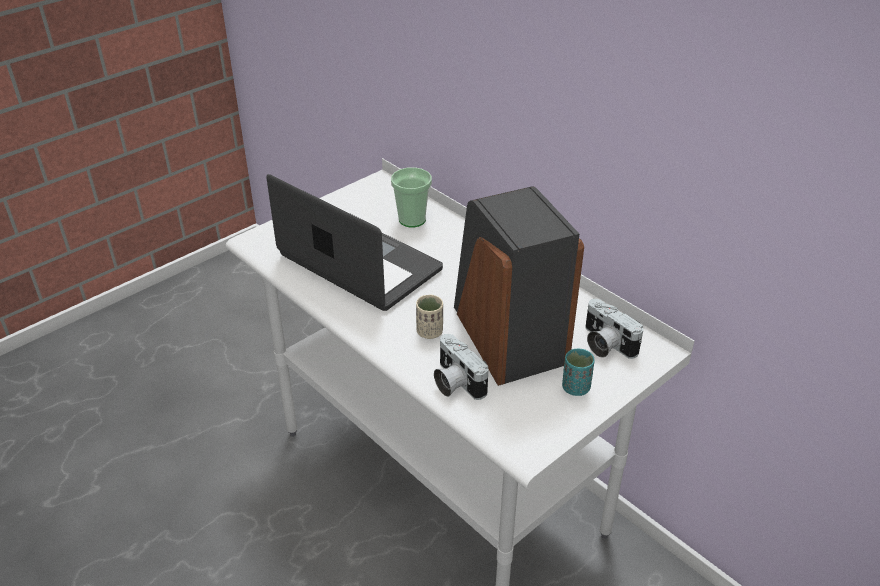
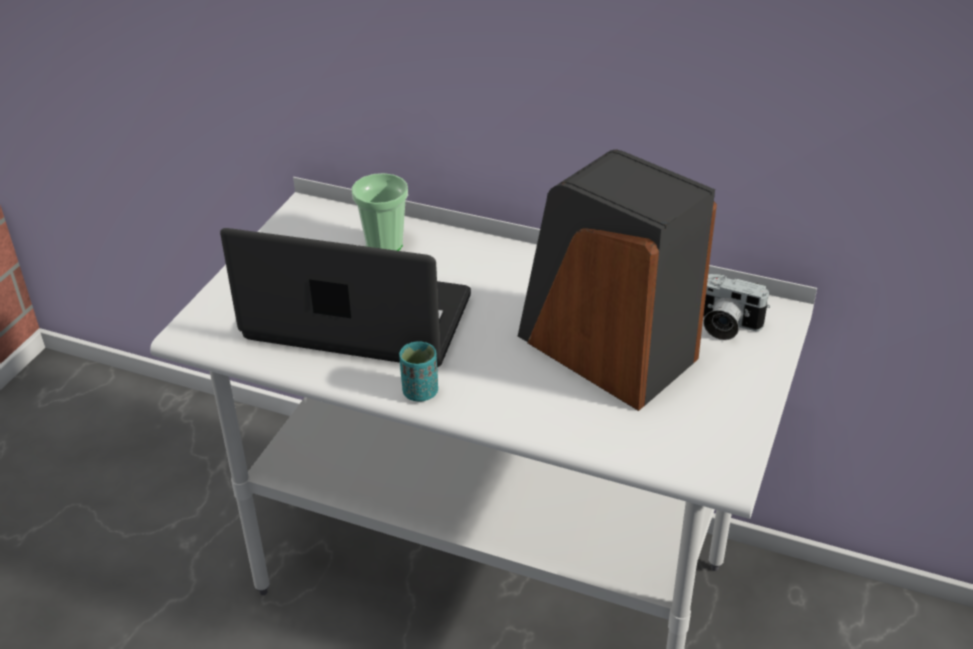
camera: 25 degrees left, 0 degrees up
beige cup [416,295,443,339] -> none
camera [434,334,488,400] -> none
turquoise cup [562,349,595,396] -> turquoise cup moved to [399,341,438,402]

